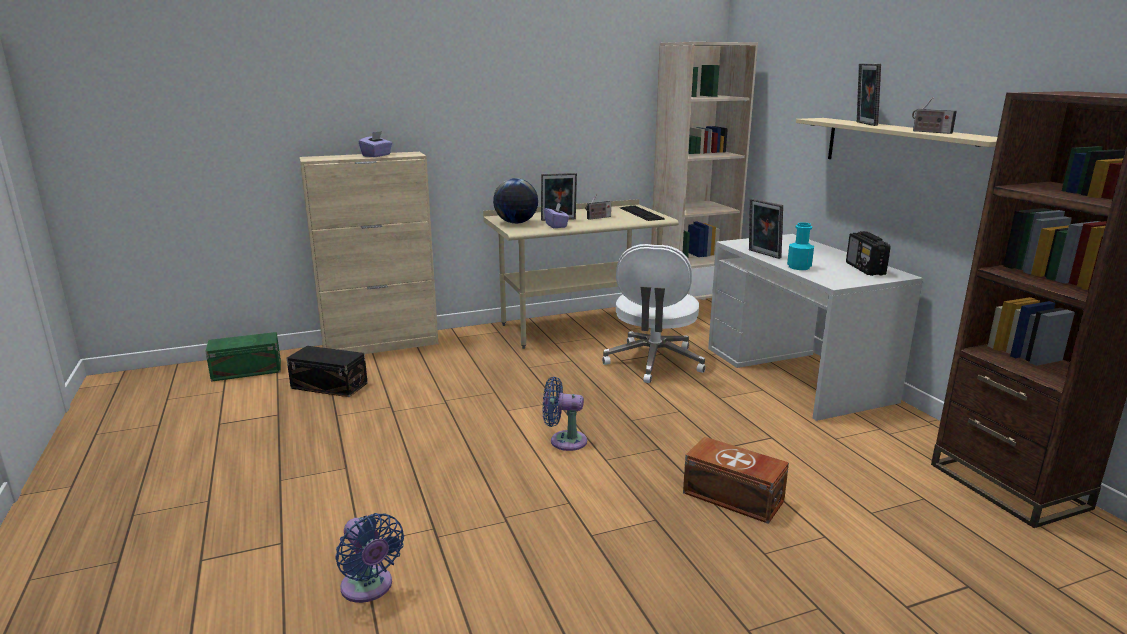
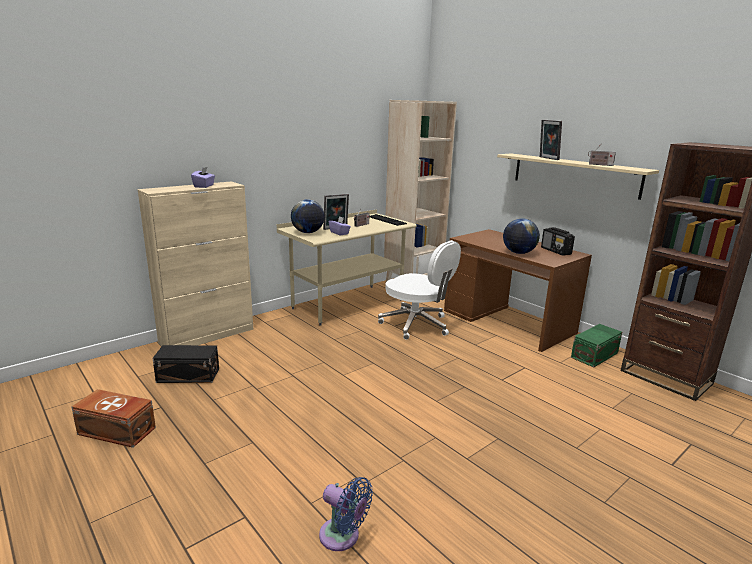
camera: 20 degrees left, 0 degrees up
green storage box [205,332,281,382] -> green storage box moved to [571,324,622,367]
blue fan [543,377,587,451] -> none
white office chair [602,244,706,383] -> white office chair turned 45 degrees counterclockwise [378,240,461,340]
brown storage box [683,436,789,524] -> brown storage box moved to [71,389,156,448]
white desk [708,234,923,421] -> brown desk [444,229,592,352]
picture frame [749,199,783,259] -> none
turquoise bottle [787,222,814,270] -> globe [503,218,540,254]

